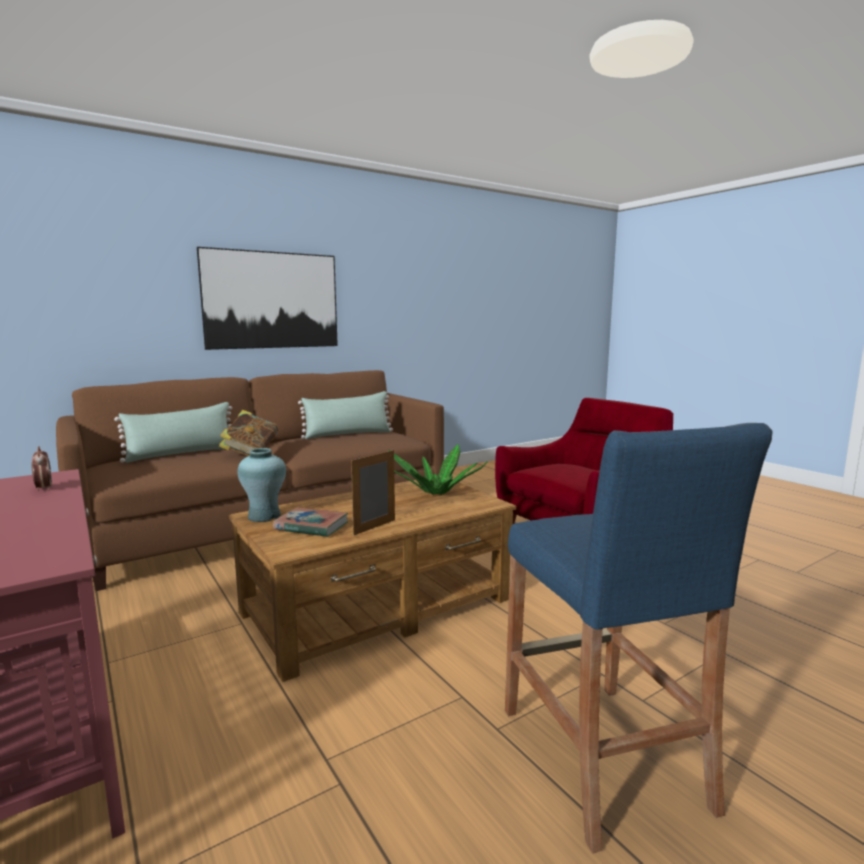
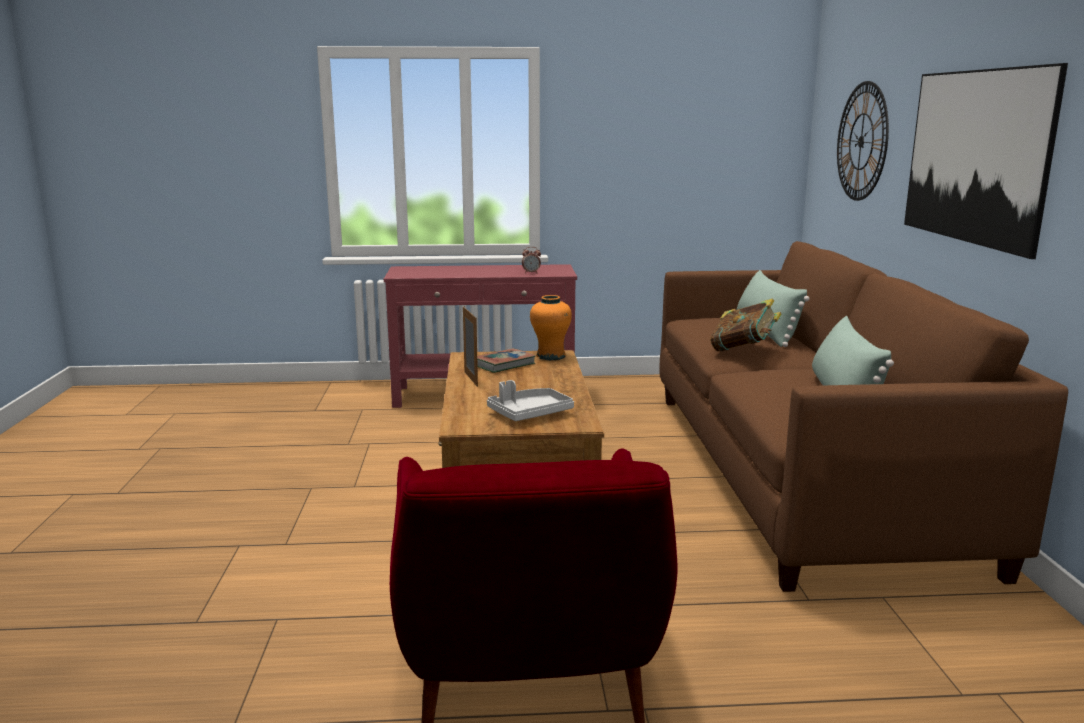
camera: 120 degrees right, 5 degrees up
turquoise vase [238,448,286,522] -> orange vase [530,295,572,360]
potted plant [389,444,488,495] -> grey tray [487,380,574,421]
blue stool [505,423,773,854] -> none
none -> wall clock [837,81,889,201]

